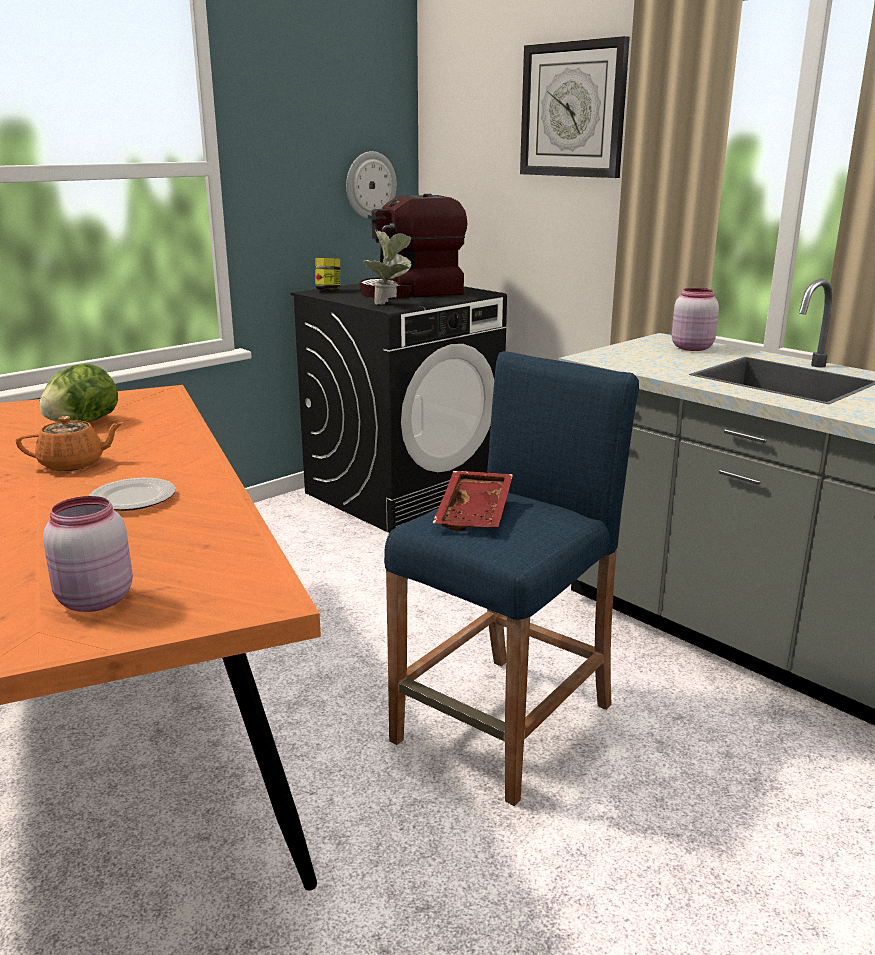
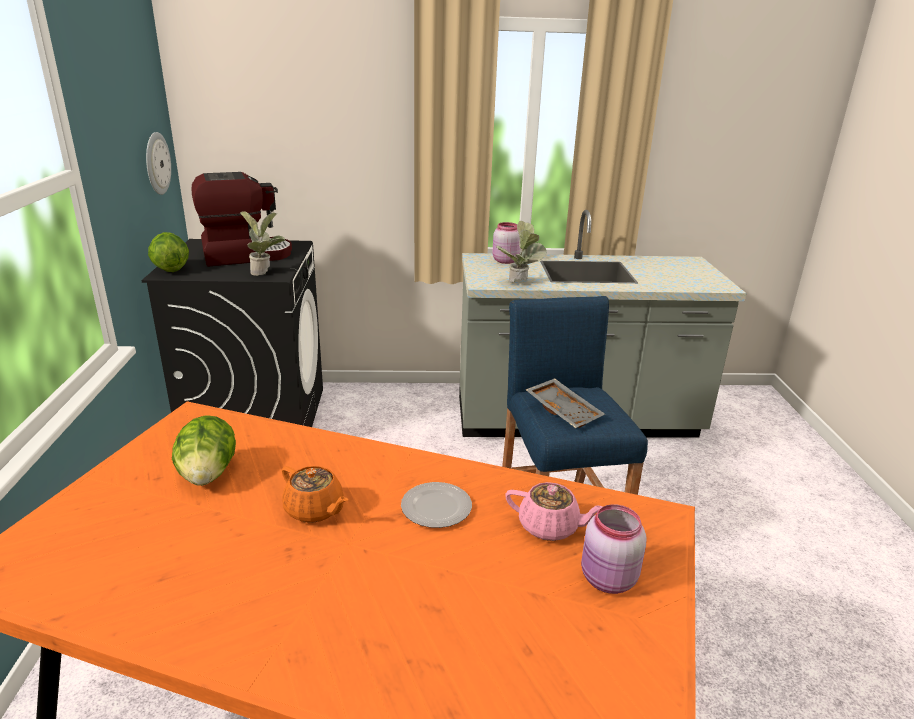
camera: 50 degrees left, 5 degrees up
orange teapot [16,416,124,471] -> orange teapot turned 105 degrees clockwise [282,466,348,523]
jar [315,258,340,290] -> lettuce [148,232,189,272]
coffee machine [360,194,467,298] -> coffee machine turned 135 degrees counterclockwise [192,172,292,267]
red tray [433,471,513,531] -> grey tray [526,378,605,428]
wall clock [520,36,630,178] -> none
none -> potted plant [497,221,547,283]
none -> pink teapot [505,482,603,541]

